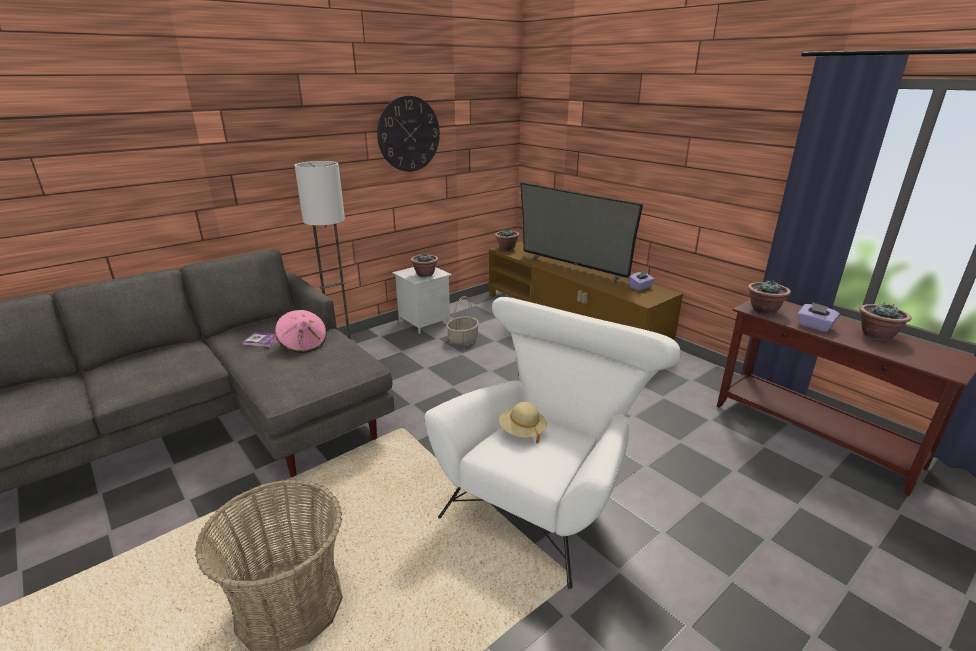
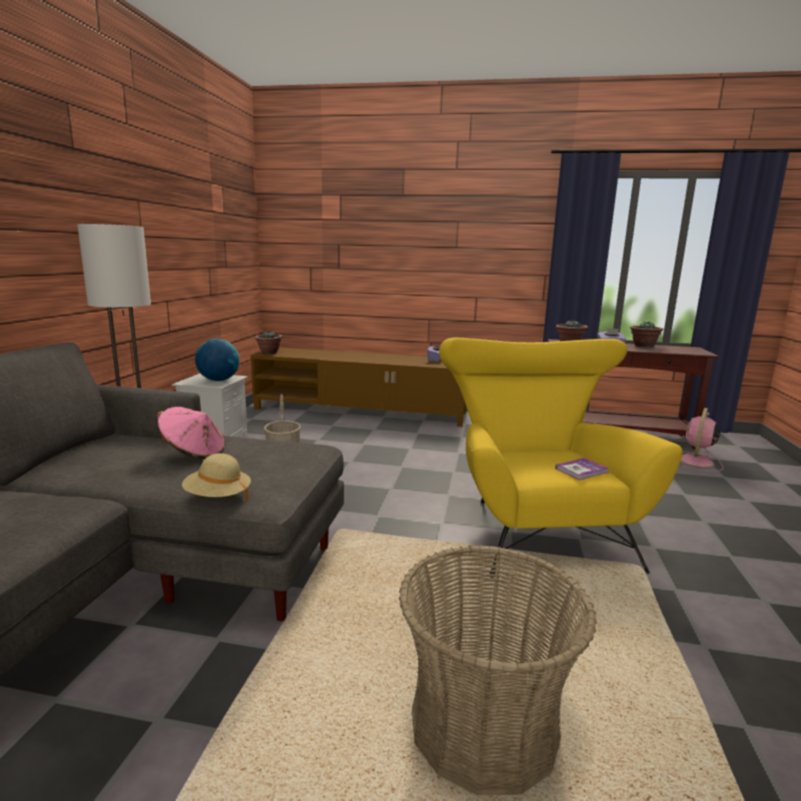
camera: 40 degrees left, 10 degrees down
book [243,332,278,347] -> book moved to [555,458,609,480]
wall clock [377,96,440,172] -> none
potted plant [411,253,438,277] -> globe [195,339,240,381]
white armchair [424,297,681,589] -> yellow armchair [439,338,683,578]
beige hat [499,402,547,443] -> beige hat moved to [182,453,251,502]
television [520,182,643,283] -> none
none -> pink fan [679,408,723,472]

